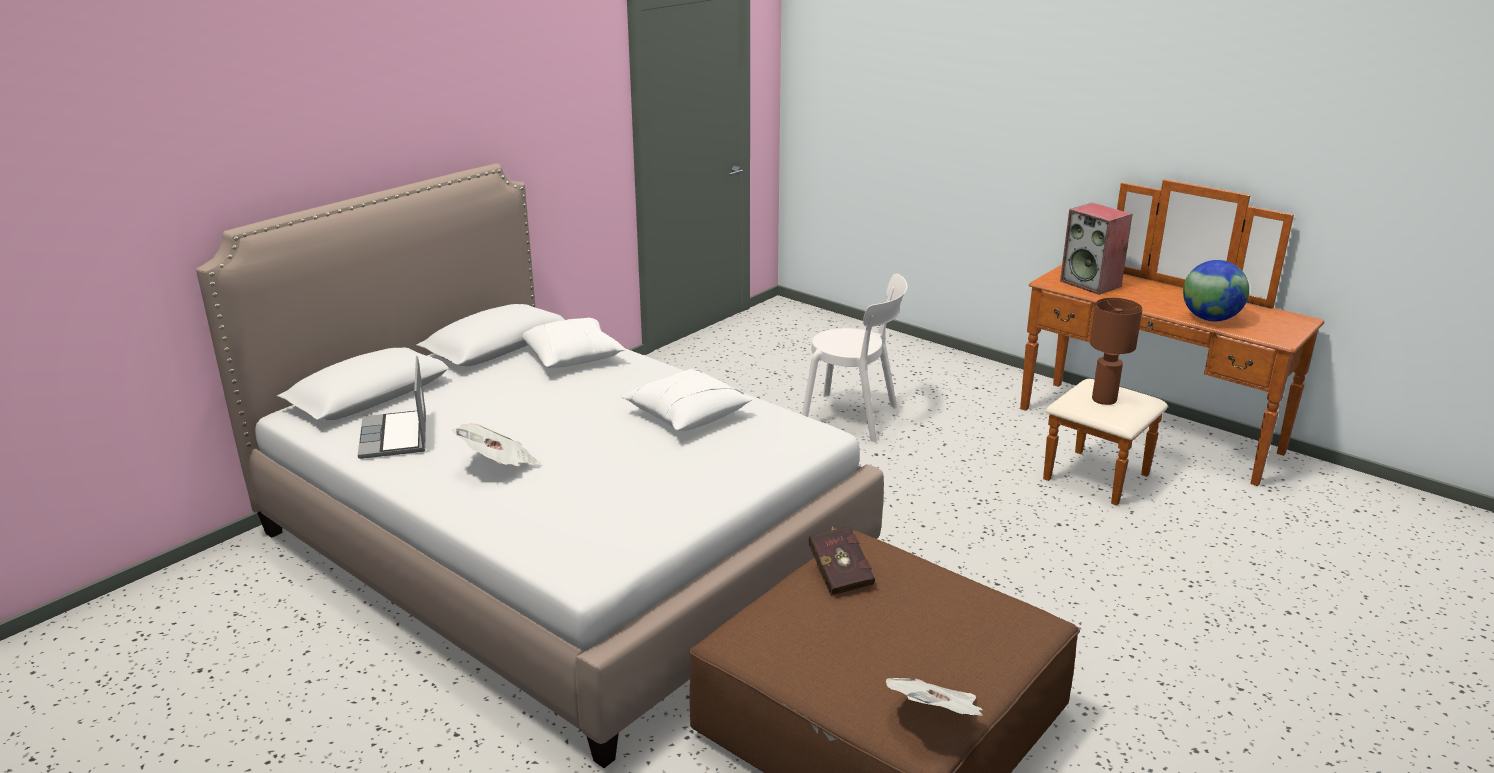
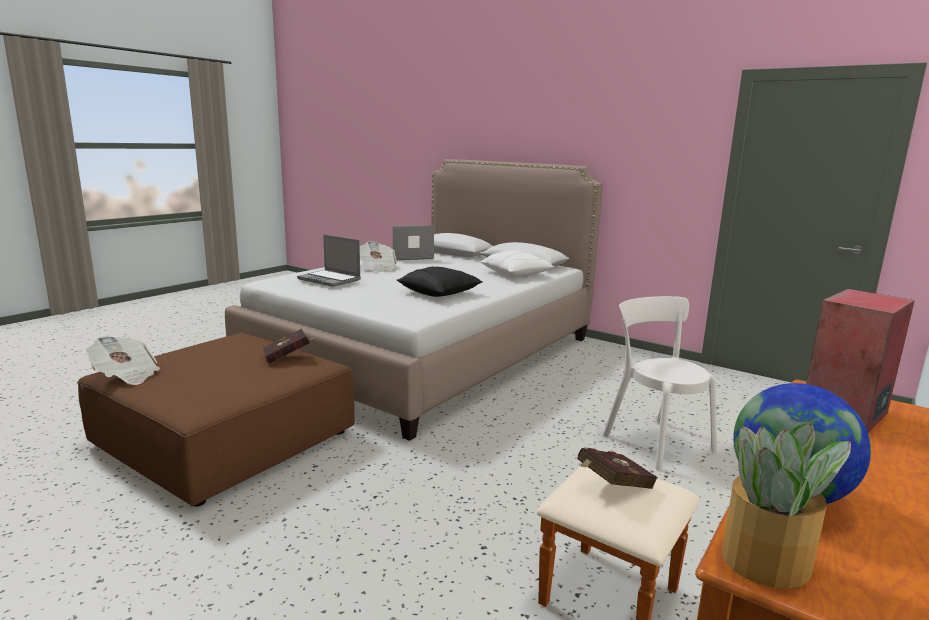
camera: 85 degrees right, 10 degrees down
white pillow [622,369,753,431] -> black pillow [397,267,482,297]
white chair [802,274,908,442] -> white chair turned 135 degrees clockwise [603,296,717,471]
brown table lamp [1090,298,1143,405] -> red book [577,448,658,489]
none -> laptop [297,235,361,287]
none -> potted plant [722,423,851,588]

